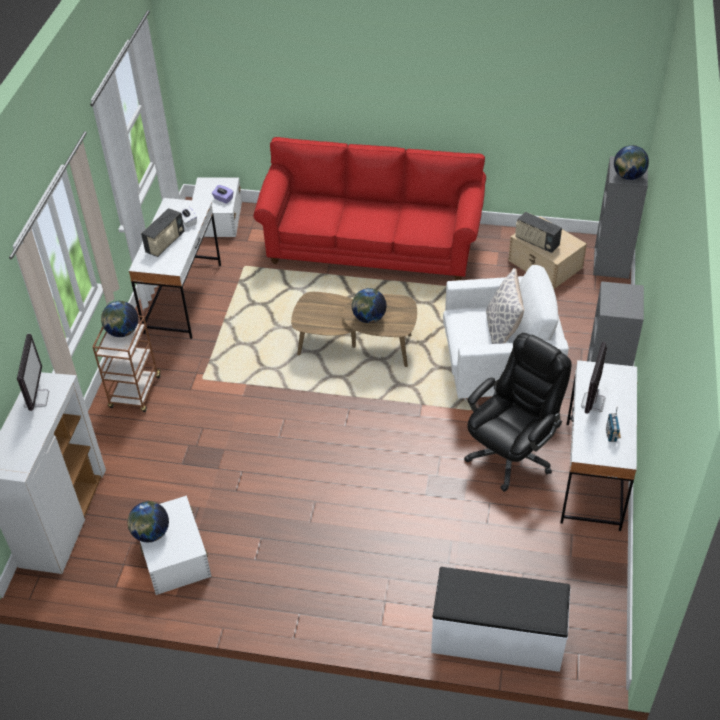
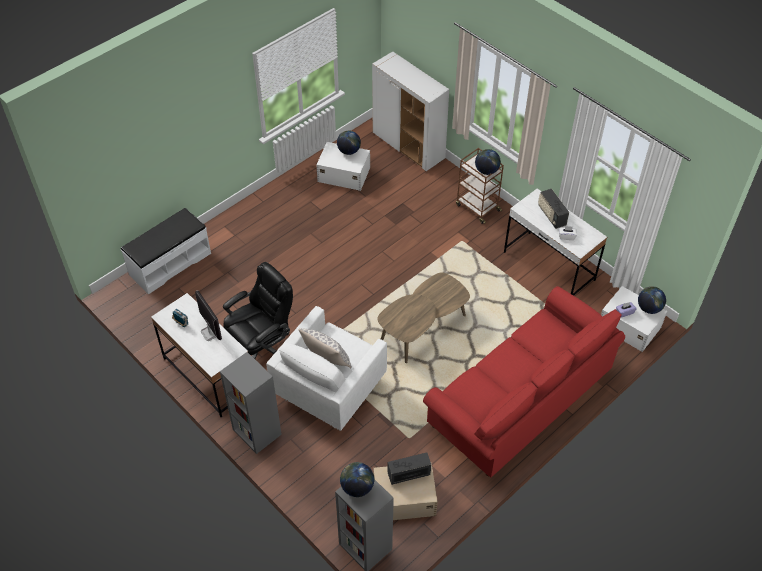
camera: 125 degrees right, 5 degrees up
monitor [17,334,49,411] -> none
globe [352,288,387,323] -> globe moved to [638,286,666,314]
black office chair [464,333,572,492] -> black office chair turned 120 degrees counterclockwise [223,262,293,359]

